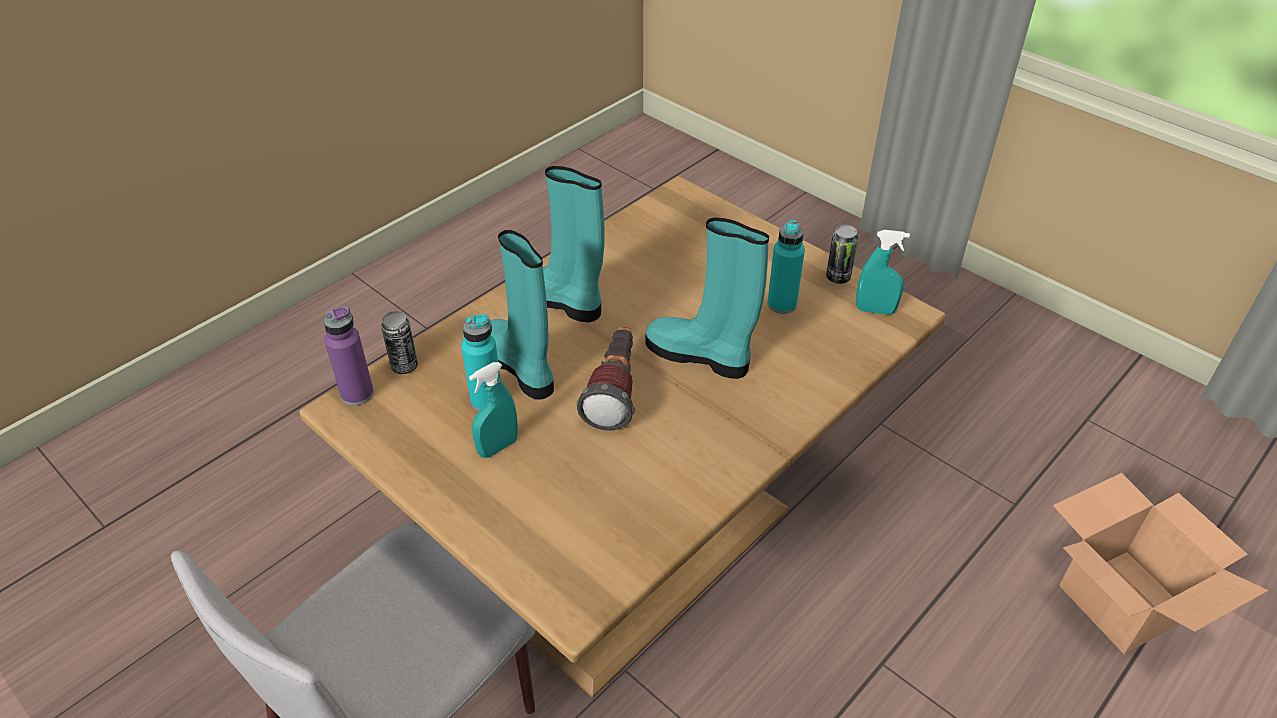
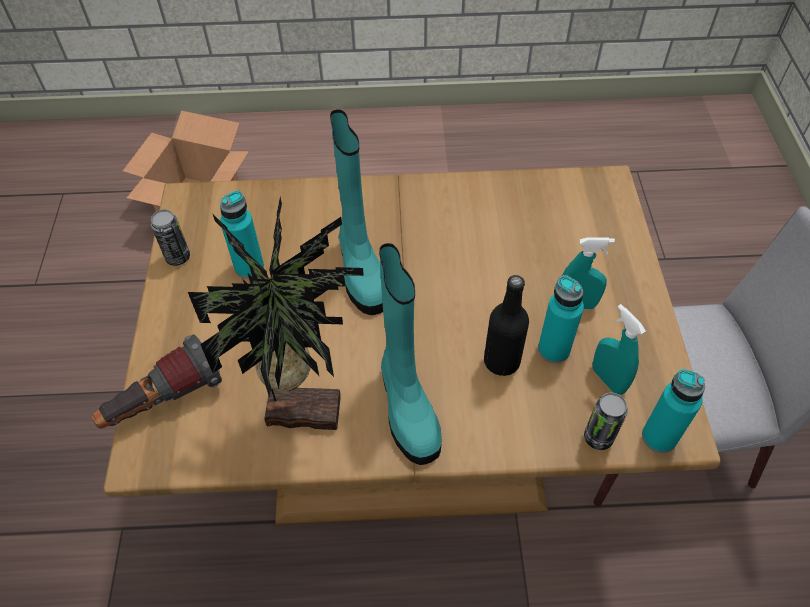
camera: 135 degrees left, 10 degrees up
purple bottle [324,306,374,406] -> turquoise bottle [642,369,705,453]
turquoise boot [490,230,554,400] -> black bottle [484,275,529,376]
flashlight [576,327,635,430] -> flashlight moved to [92,335,222,429]
turquoise spray bottle [856,230,910,315] -> turquoise spray bottle moved to [593,304,646,395]
none -> potted plant [188,197,364,430]

